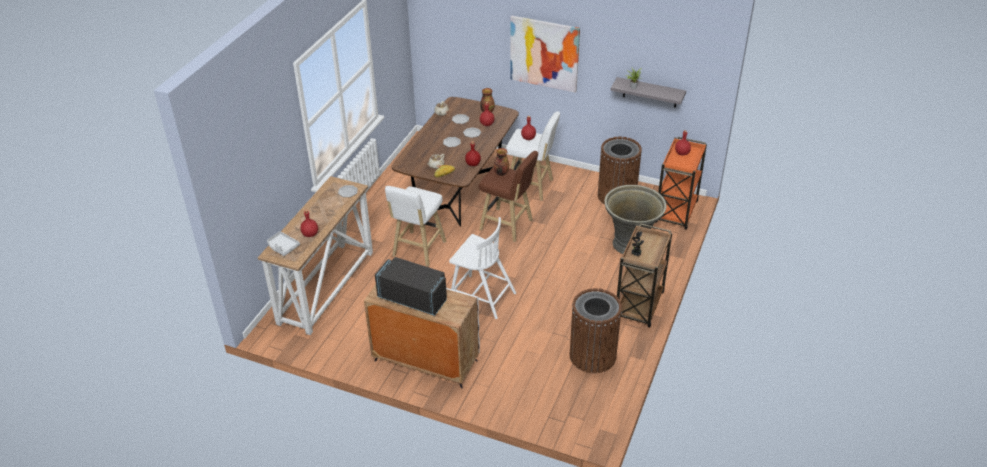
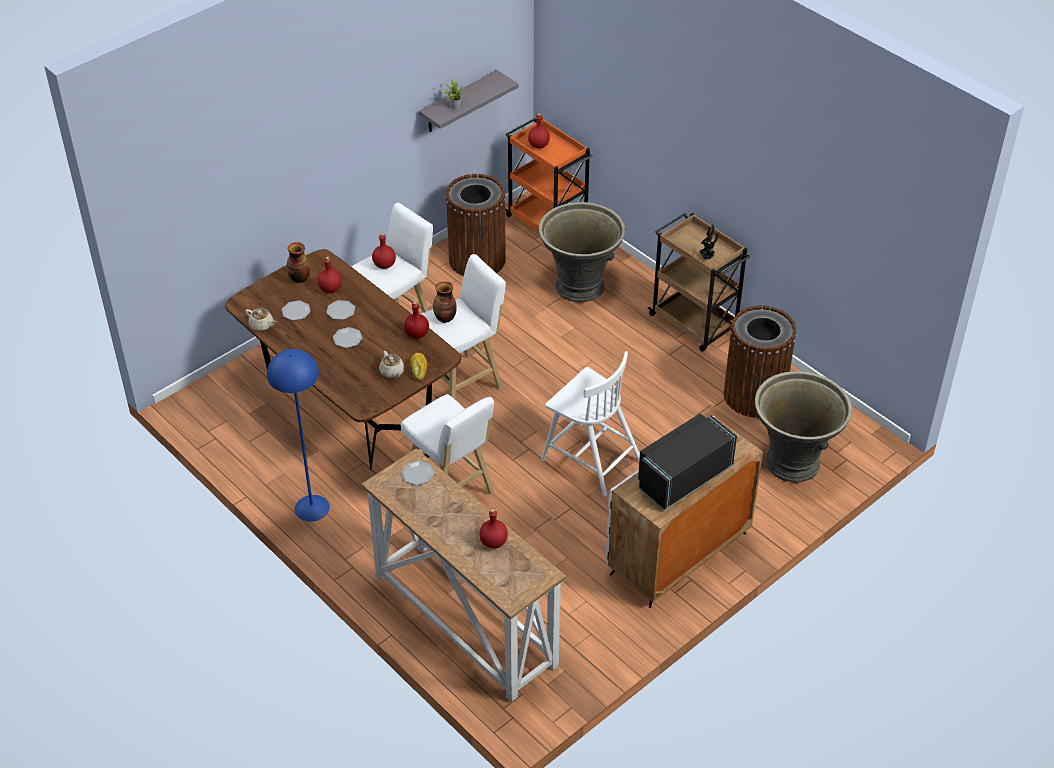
camera: 65 degrees left, 5 degrees up
grey tray [267,231,300,256] -> none
white chair [449,217,516,319] -> white chair turned 75 degrees clockwise [541,351,640,496]
brown stool [479,151,538,242] -> white stool [421,254,506,399]
picture [510,16,580,93] -> none
none -> blue floor lamp [267,349,330,522]
none -> grey planter [755,371,852,483]

